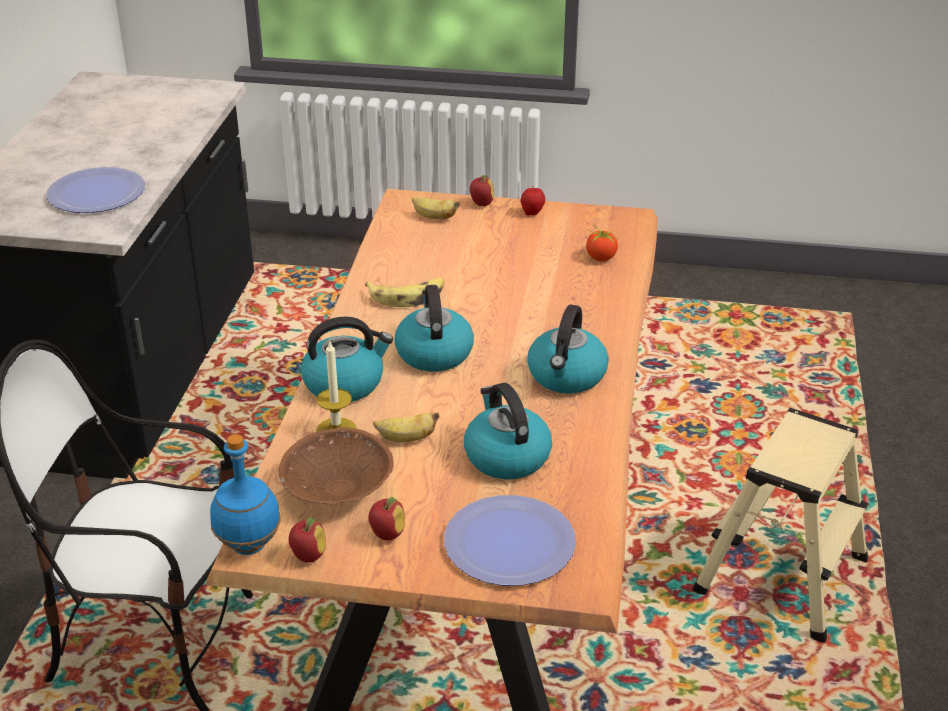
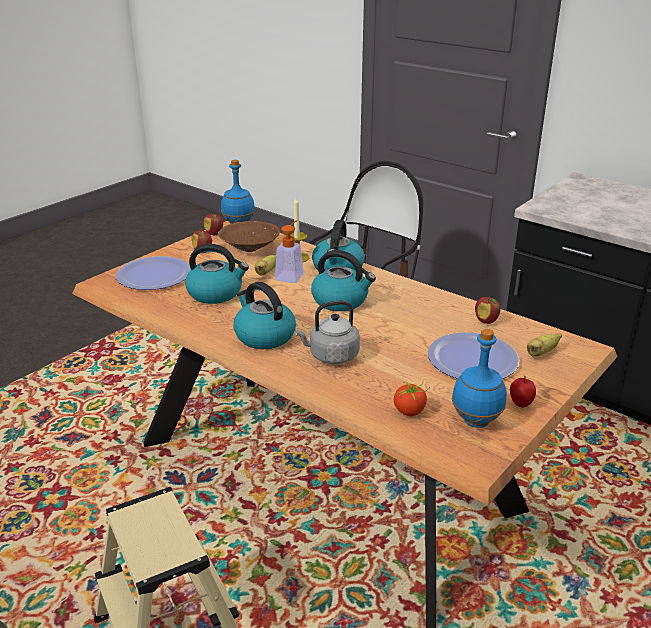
camera: 120 degrees right, 5 degrees down
plate [46,167,145,213] -> plate moved to [428,332,519,379]
banana [365,278,444,307] -> none
apple [470,175,494,206] -> apple moved to [475,297,501,324]
none -> soap dispenser [275,220,304,283]
none -> grey kettle [295,300,360,364]
none -> blue bottle [452,329,507,428]

